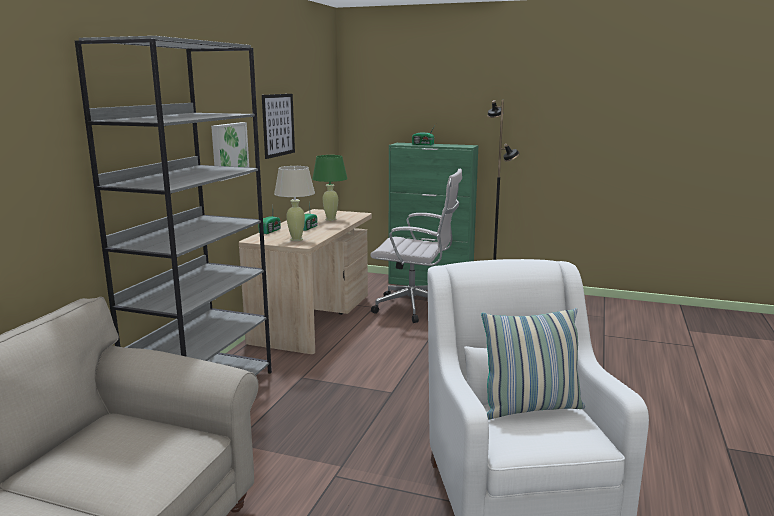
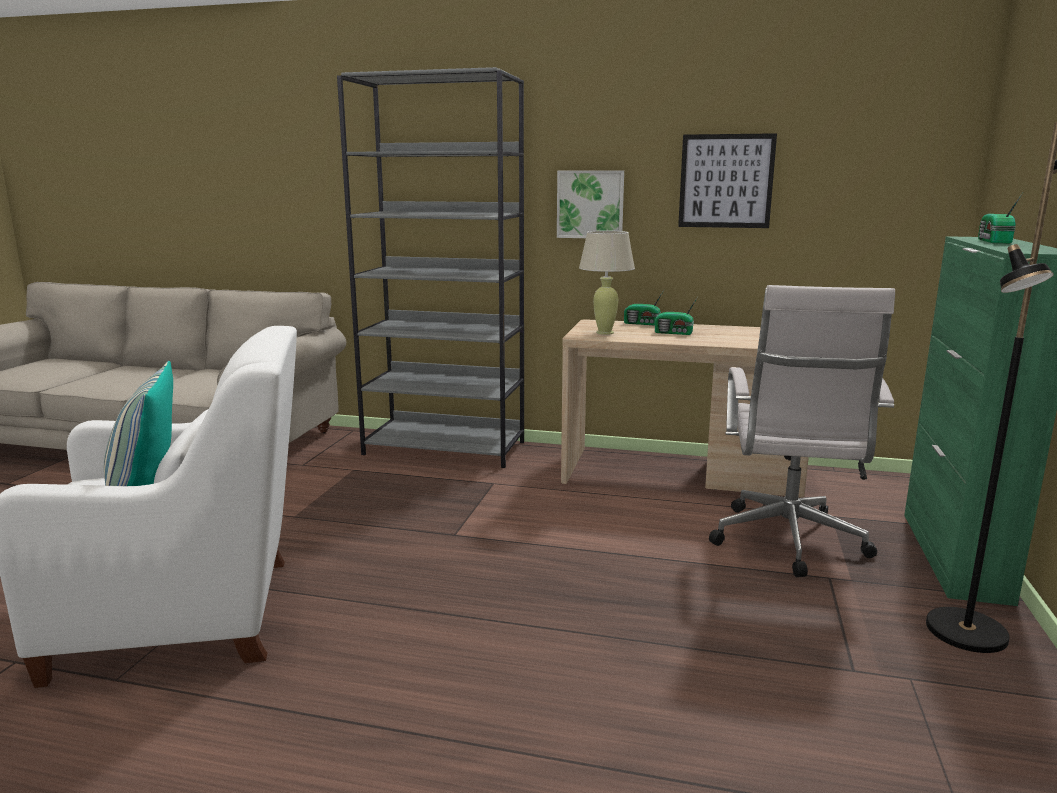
camera: 85 degrees right, 0 degrees up
green table lamp [312,155,348,221] -> none

